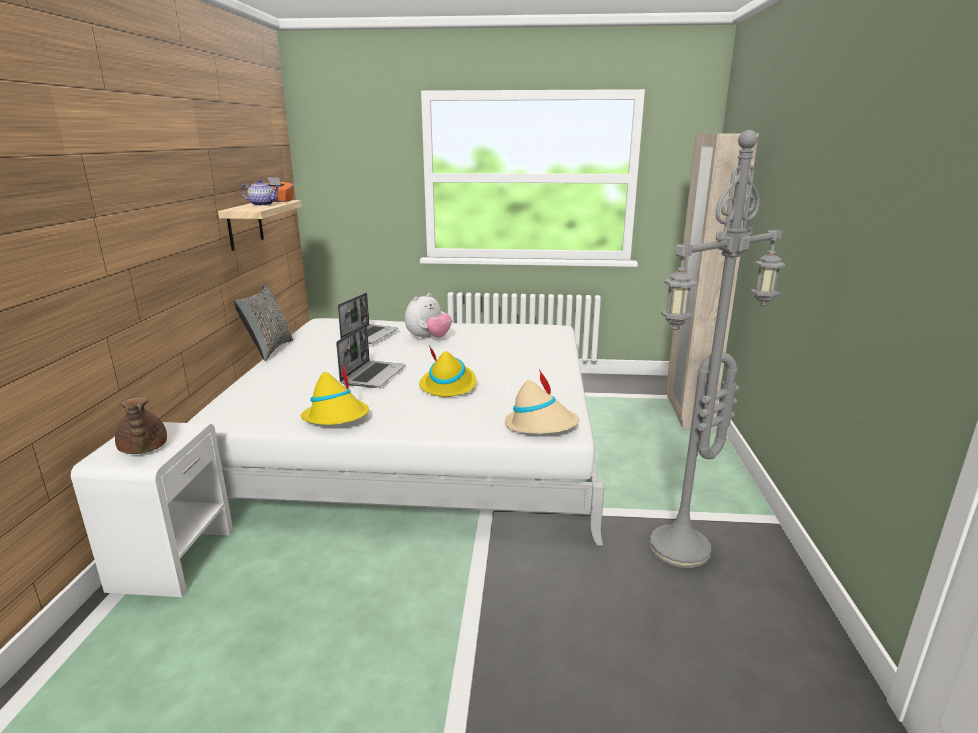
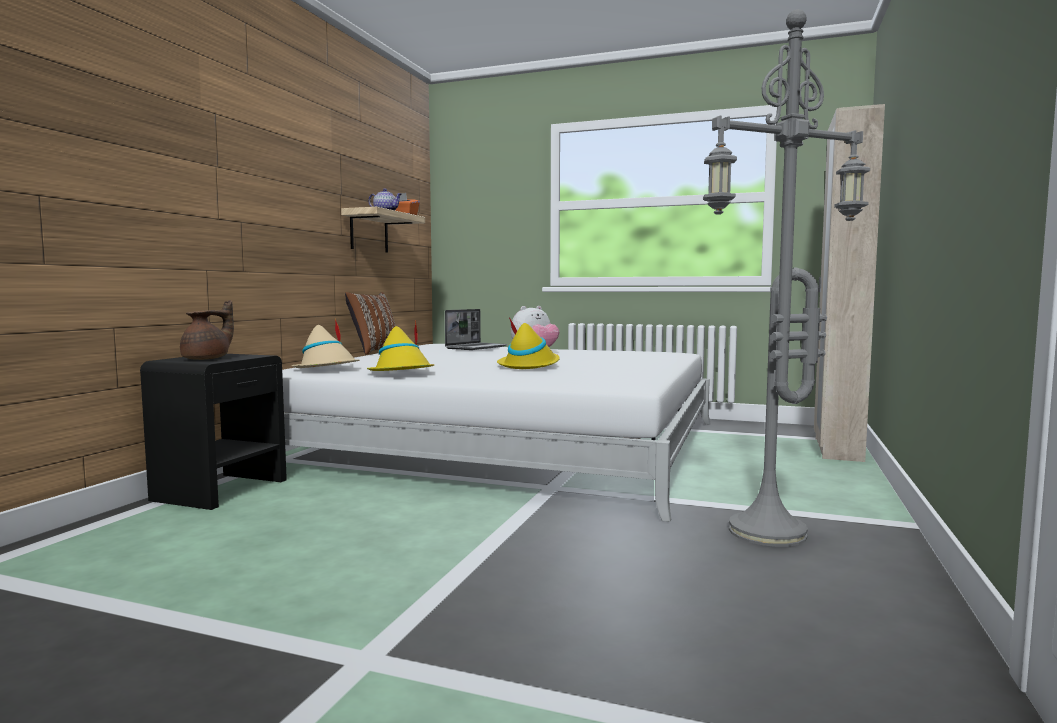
camera: 15 degrees right, 15 degrees down
white nightstand [71,422,233,597] -> black nightstand [140,354,287,510]
brown teapot [115,397,167,454] -> brown teapot turned 135 degrees counterclockwise [180,300,234,360]
grey pillow [234,285,293,361] -> brown pillow [345,292,396,355]
laptop [336,324,406,388] -> none
beige hat [505,369,579,434] -> beige hat moved to [292,319,360,368]

